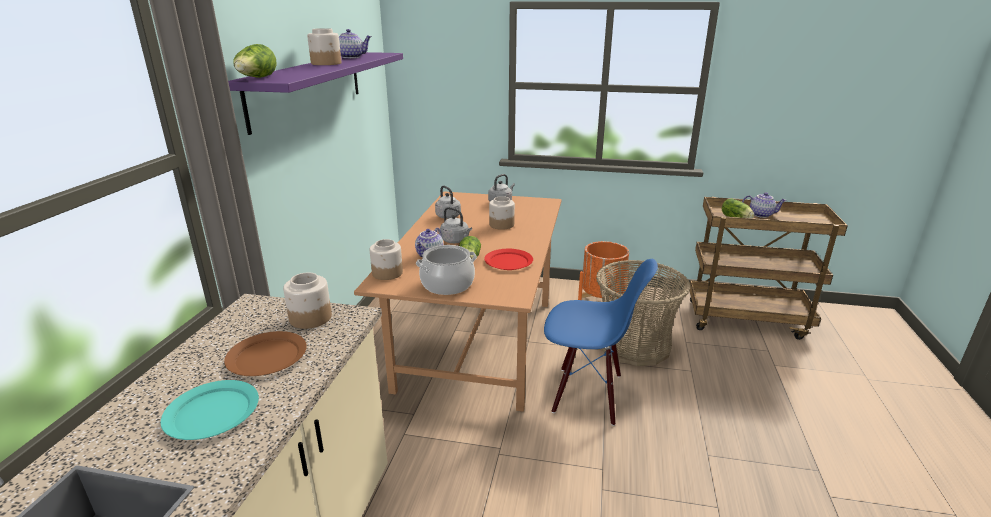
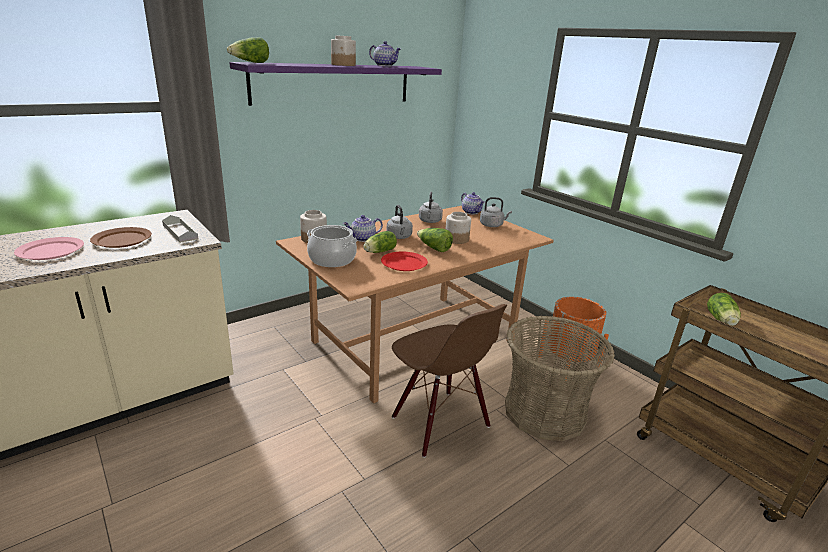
camera: 40 degrees right, 0 degrees up
turquoise plate [160,380,259,440] -> pink plate [14,237,84,260]
jar [283,273,332,329] -> grey tray [162,215,199,243]
blue chair [544,259,658,426] -> brown chair [392,304,507,458]
teapot [742,192,787,218] -> teapot moved to [461,192,485,214]
none -> lettuce [417,228,453,252]

